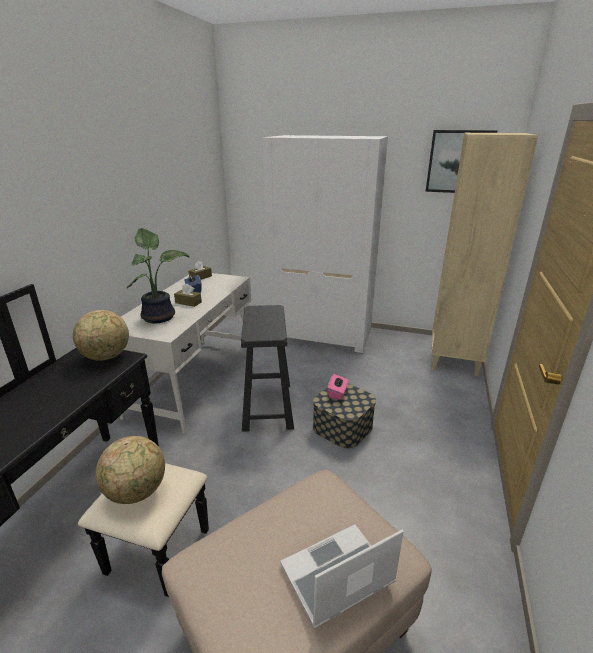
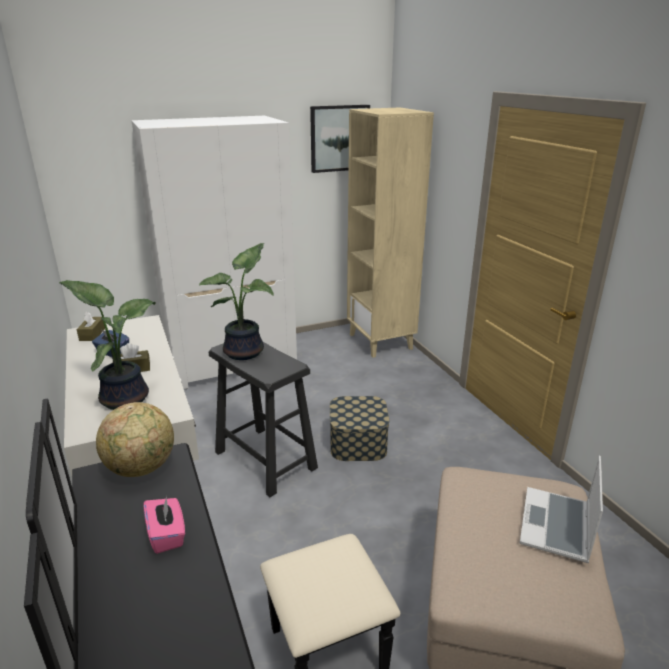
camera: 40 degrees left, 0 degrees up
globe [96,436,165,504] -> none
pink tissue box [327,374,348,400] -> pink tissue box moved to [144,496,185,554]
none -> potted plant [199,243,273,360]

